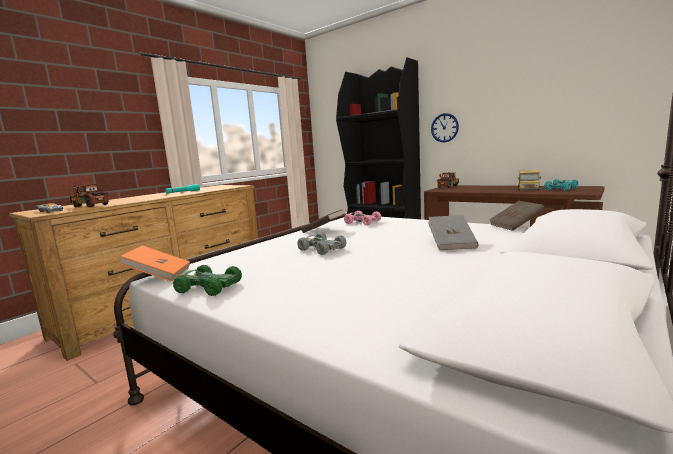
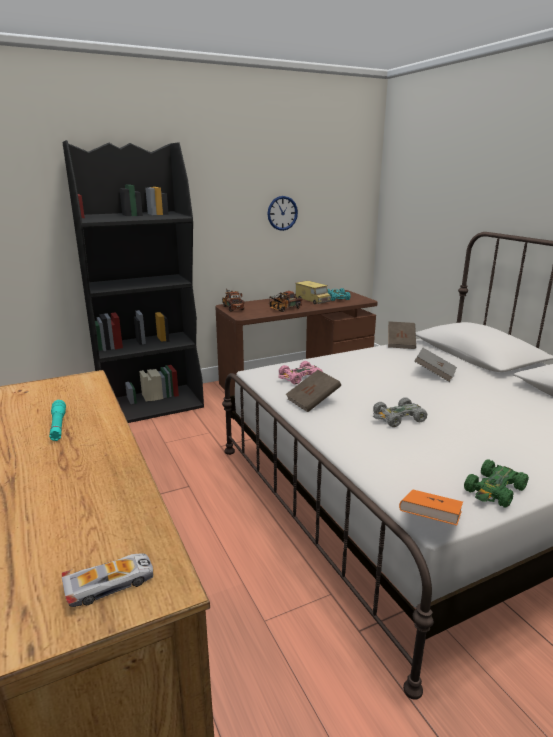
camera: 65 degrees left, 10 degrees up
toy truck [70,184,109,207] -> toy truck moved to [269,291,303,312]
wall clock [431,113,459,143] -> wall clock moved to [268,196,298,231]

